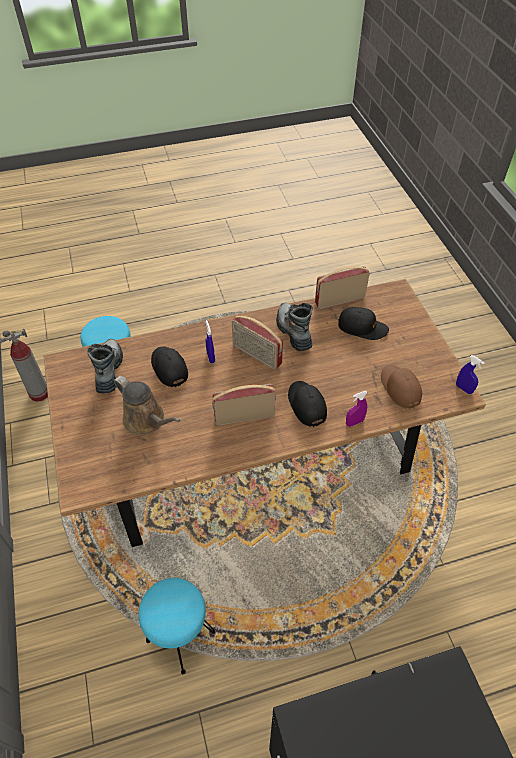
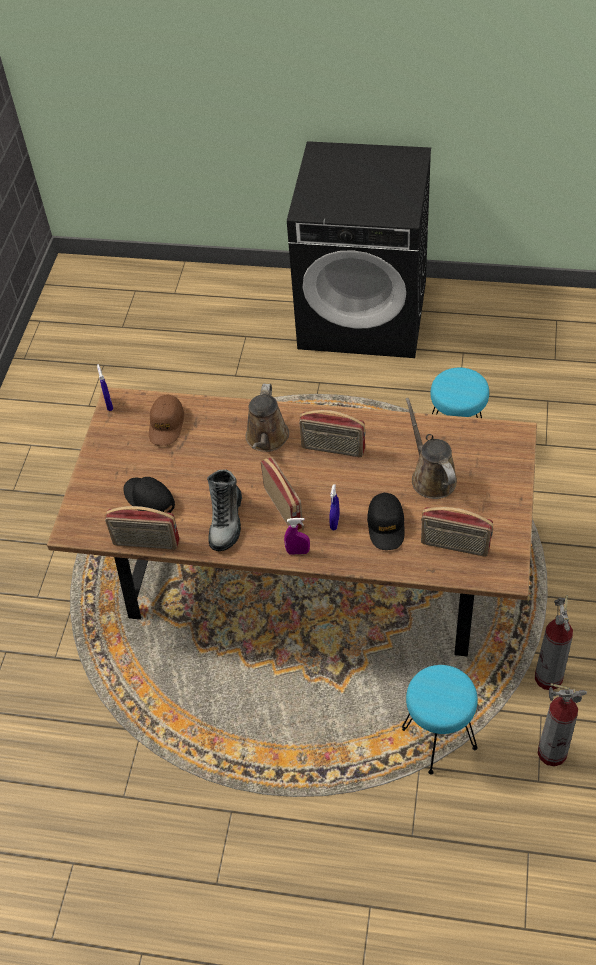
camera: 150 degrees left, 0 degrees up
boot [87,339,123,393] -> radio [421,507,493,557]
black cap [288,381,327,427] -> brown watering can [245,384,289,452]
purple spray bottle [346,391,368,427] -> purple spray bottle moved to [284,518,310,555]
none -> fire extinguisher [535,596,573,690]

